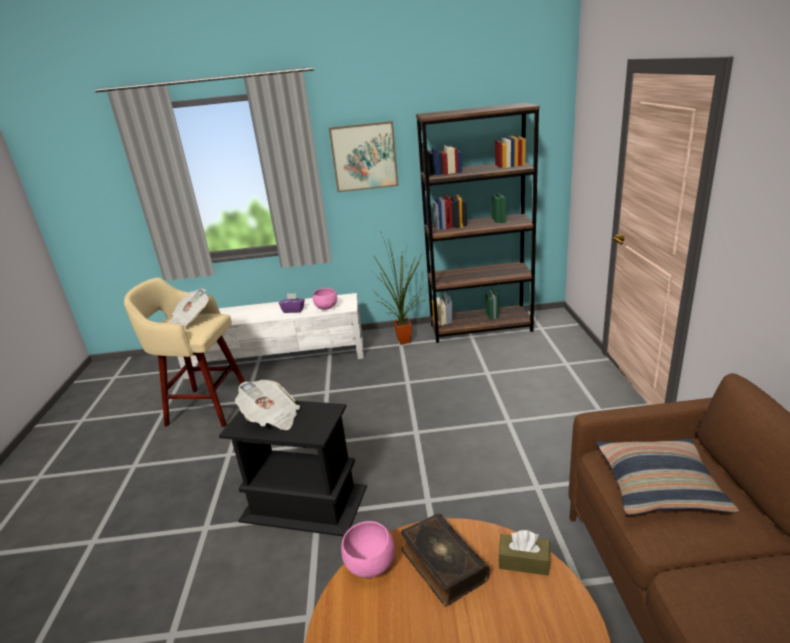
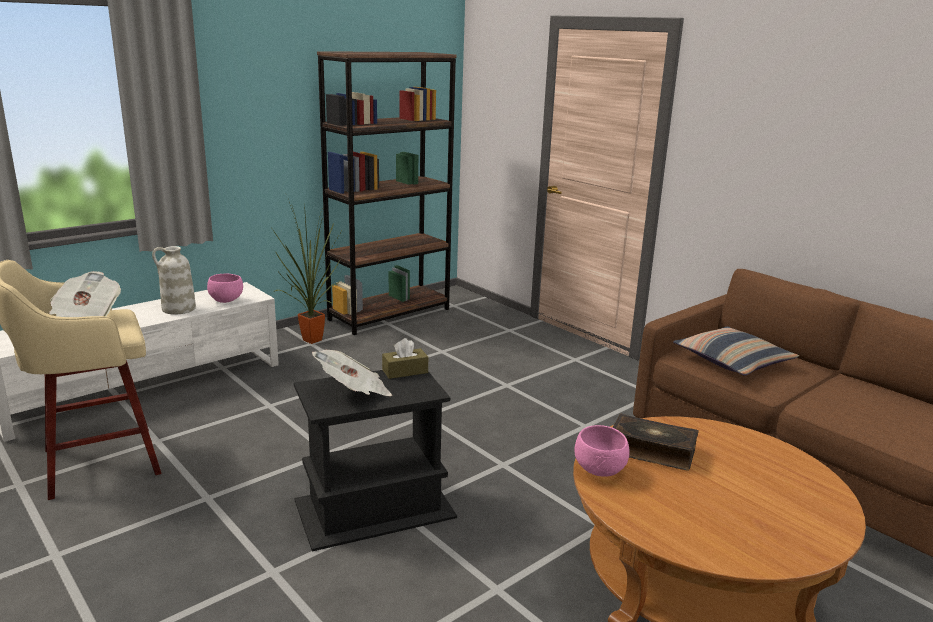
camera: 40 degrees left, 5 degrees down
purple tissue box [279,293,305,313] -> white vase [152,246,196,315]
picture [329,121,398,192] -> none
brown tissue box [499,530,550,576] -> brown tissue box moved to [382,338,428,379]

